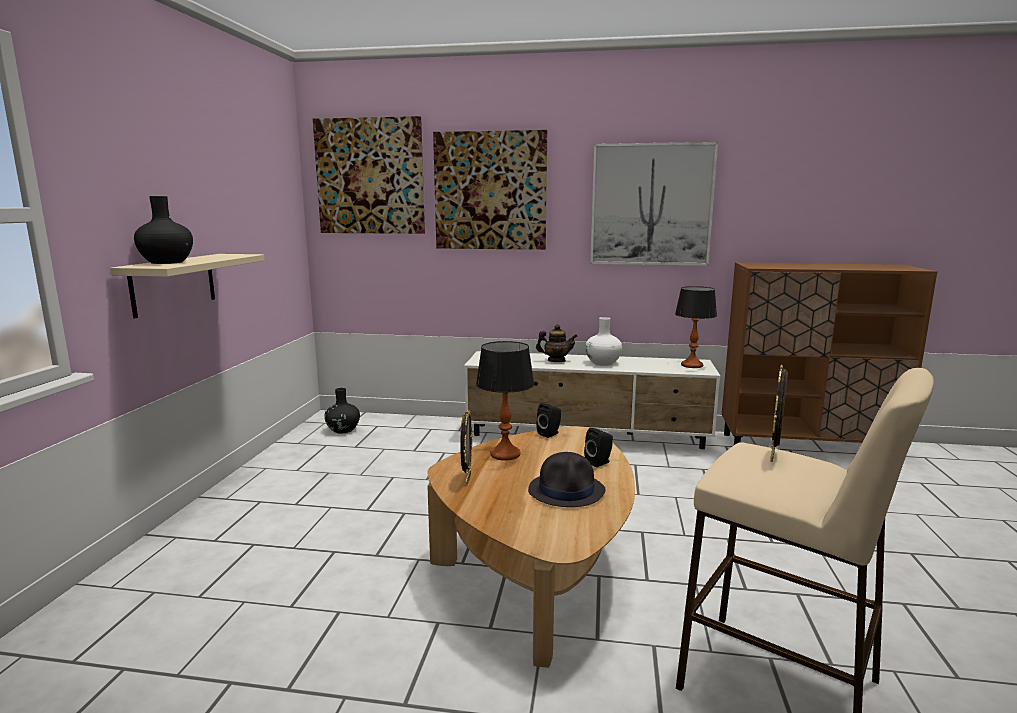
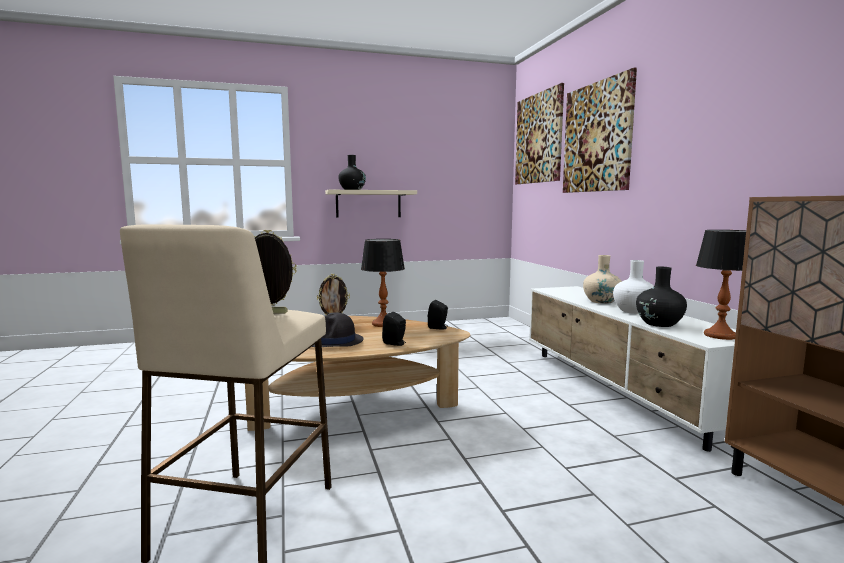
camera: 65 degrees right, 5 degrees down
black vase [324,388,360,434] -> black vase moved to [636,267,687,327]
teapot [536,324,578,362] -> beige vase [583,255,622,304]
picture [590,142,718,266] -> none

